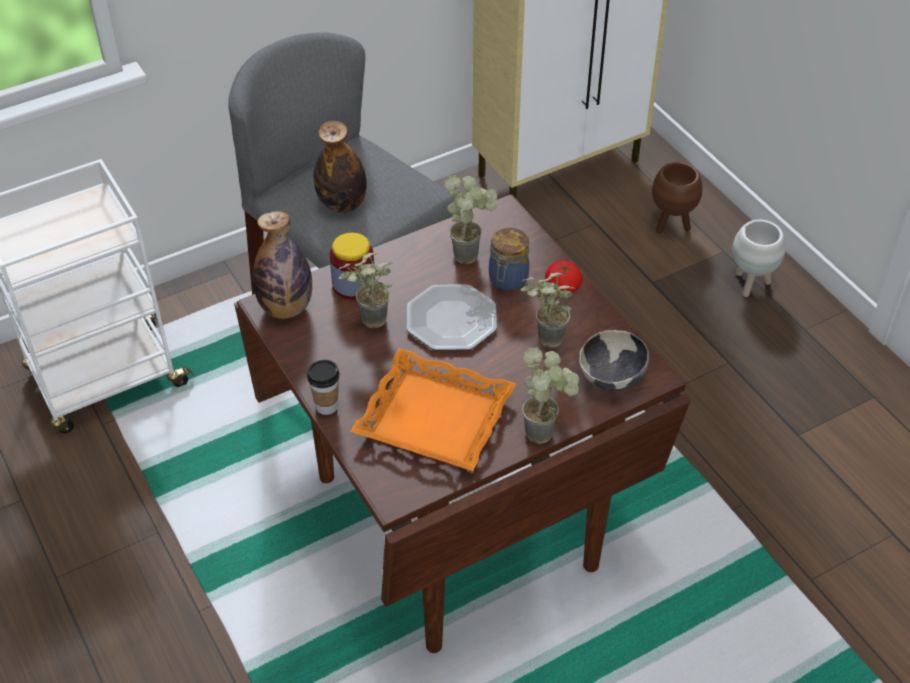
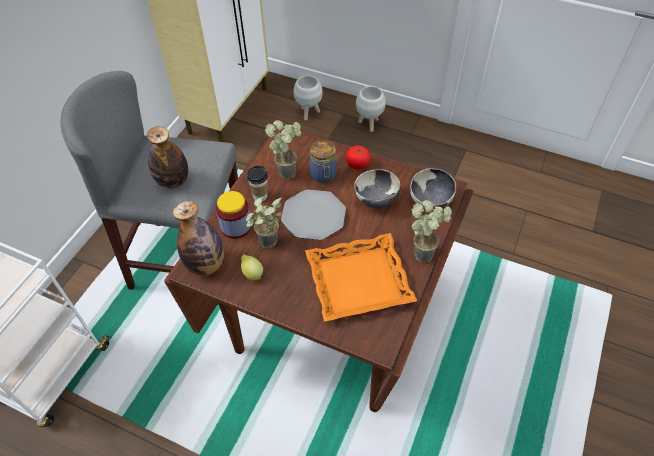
camera: 35 degrees left, 5 degrees up
cup [307,360,340,415] -> cup moved to [247,165,268,201]
potted plant [520,272,576,348] -> bowl [354,169,401,208]
brown planter [652,162,702,233] -> white planter [293,75,323,120]
none -> lemon [241,254,263,281]

